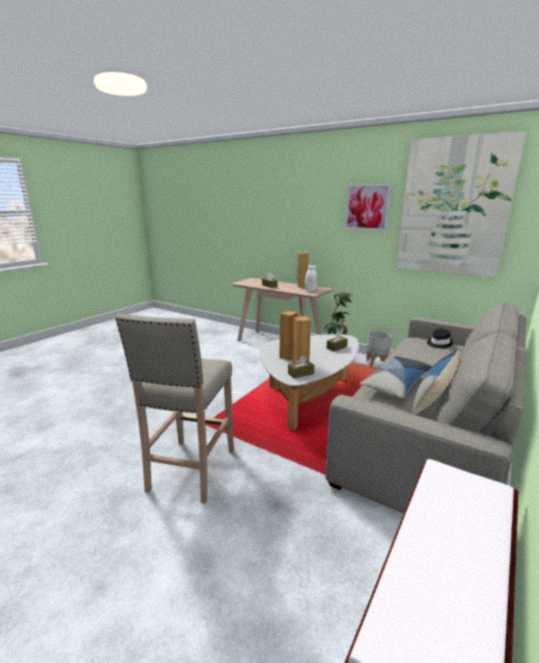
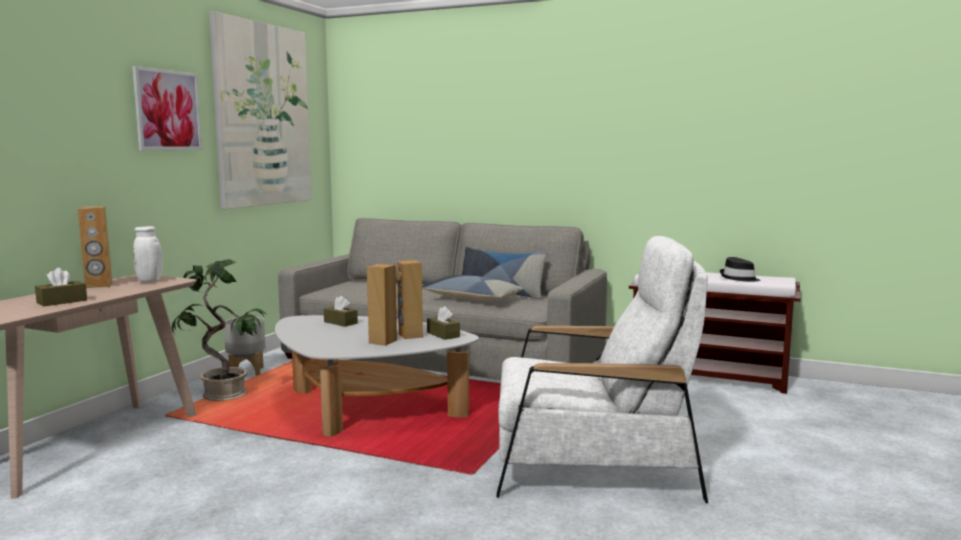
camera: 100 degrees left, 10 degrees down
beige stool [115,314,234,503] -> white armchair [497,236,708,503]
black hat [427,329,453,348] -> black hat moved to [720,257,760,282]

